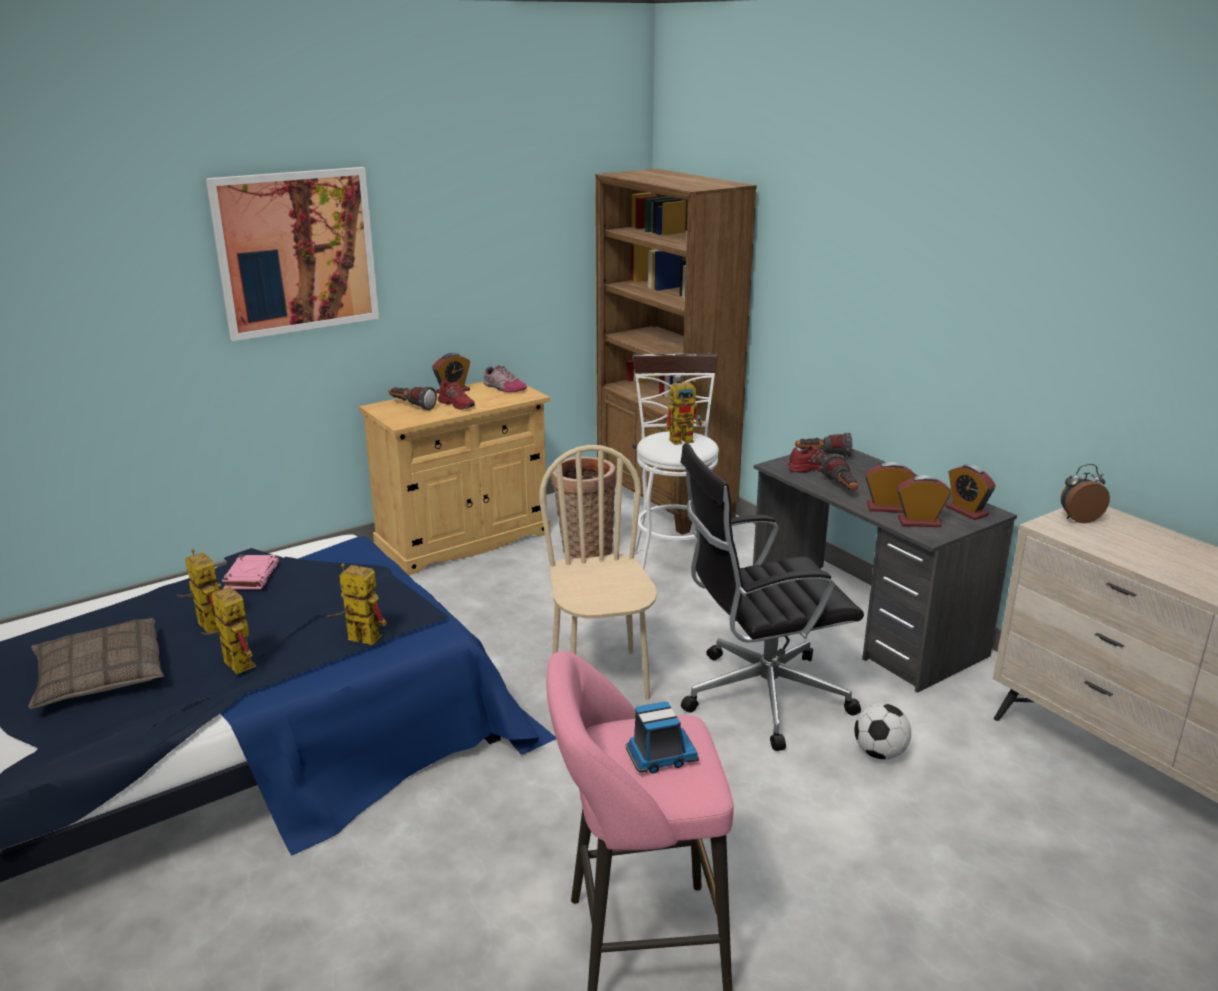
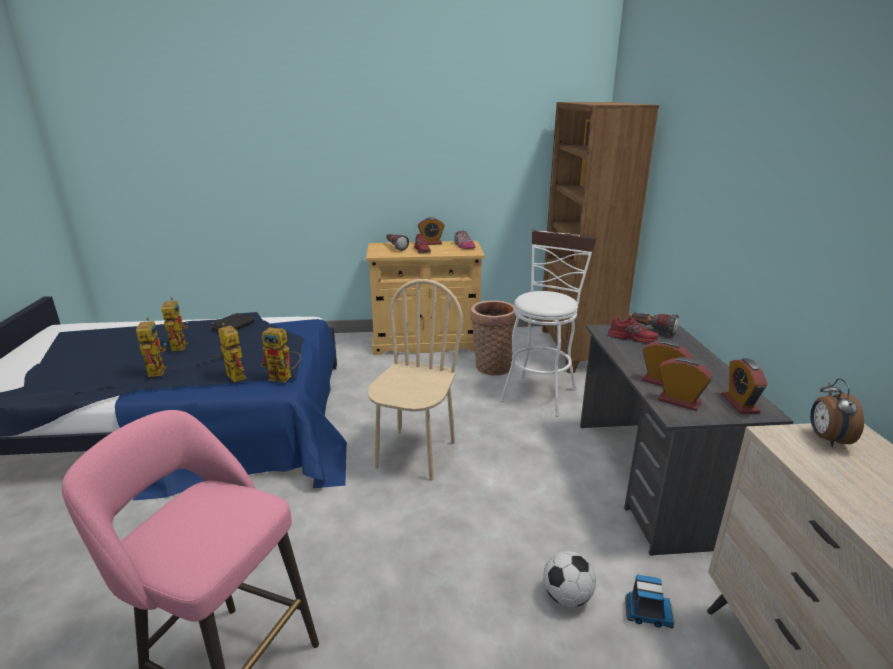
camera: 30 degrees right, 0 degrees up
pillow [28,618,164,709] -> none
picture [206,167,379,341] -> none
pink book [222,555,279,589] -> black book [210,313,254,331]
toy truck [626,702,699,773] -> toy truck moved to [625,574,675,628]
toy robot [665,380,702,445] -> toy robot moved to [261,328,301,383]
black office chair [680,443,864,751] -> none
flashlight [820,453,858,490] -> none
alarm clock [1061,464,1110,523] -> alarm clock turned 105 degrees counterclockwise [810,378,864,447]

